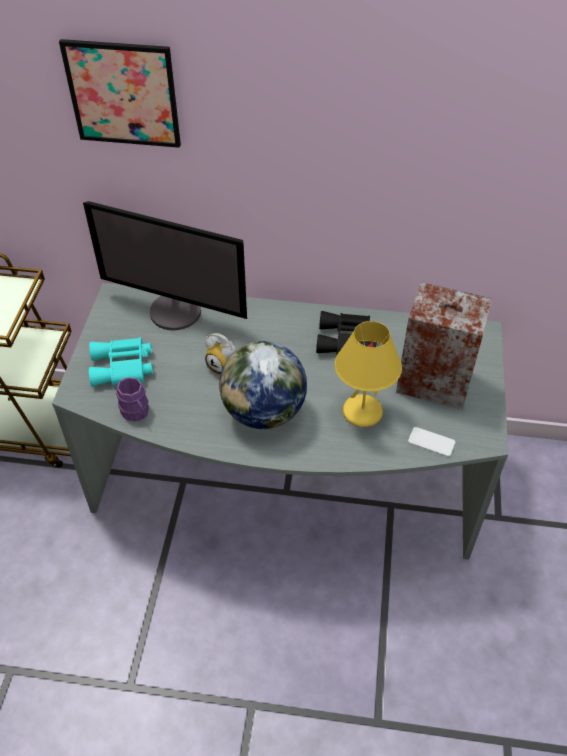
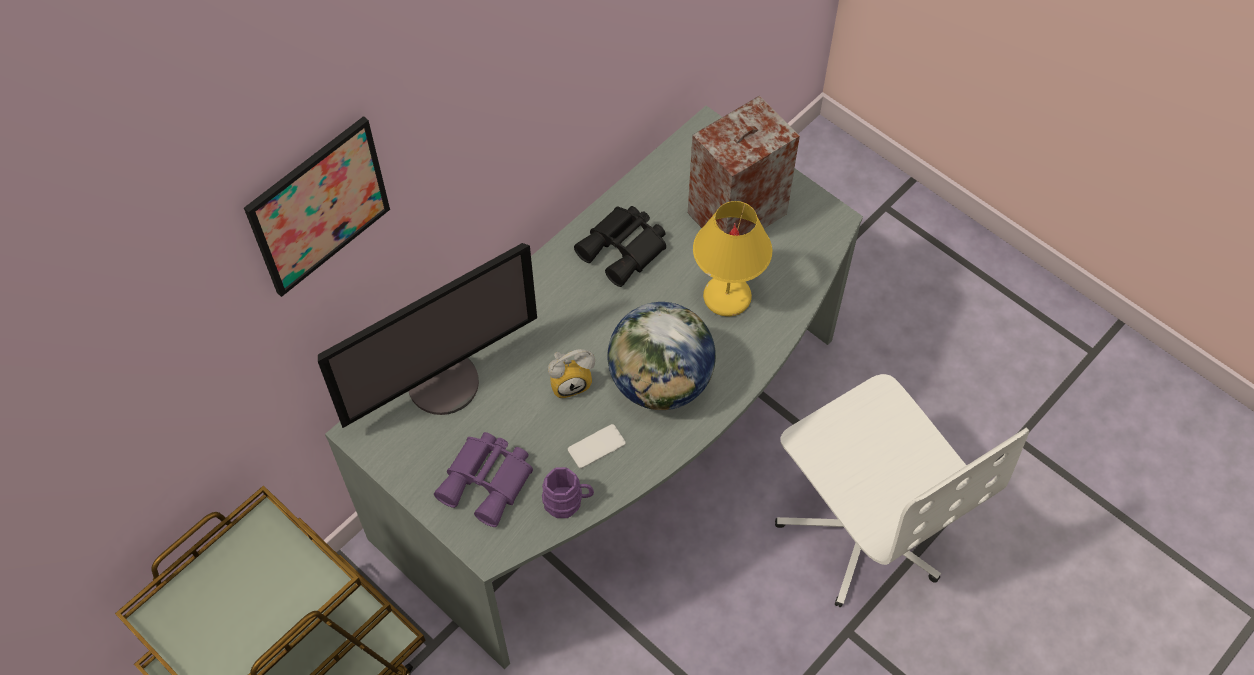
camera: 55 degrees left, 10 degrees up
turquoise binoculars [89,337,153,386] -> purple binoculars [434,432,533,527]
phone [408,427,455,457] -> phone moved to [568,424,626,468]
none -> white office chair [775,374,1029,607]

